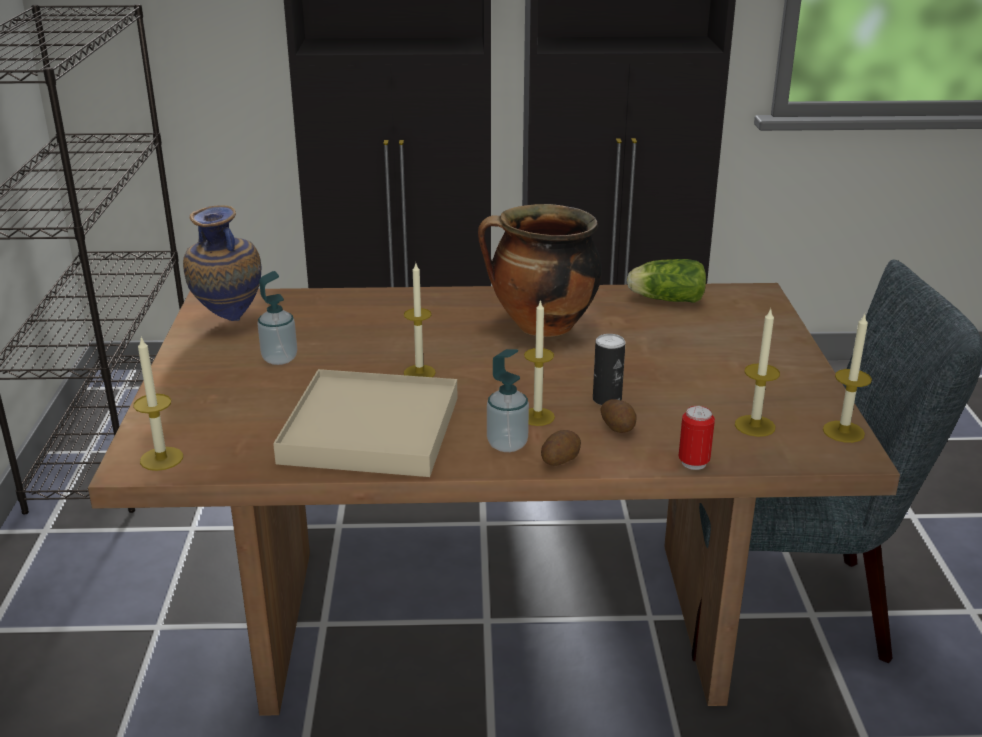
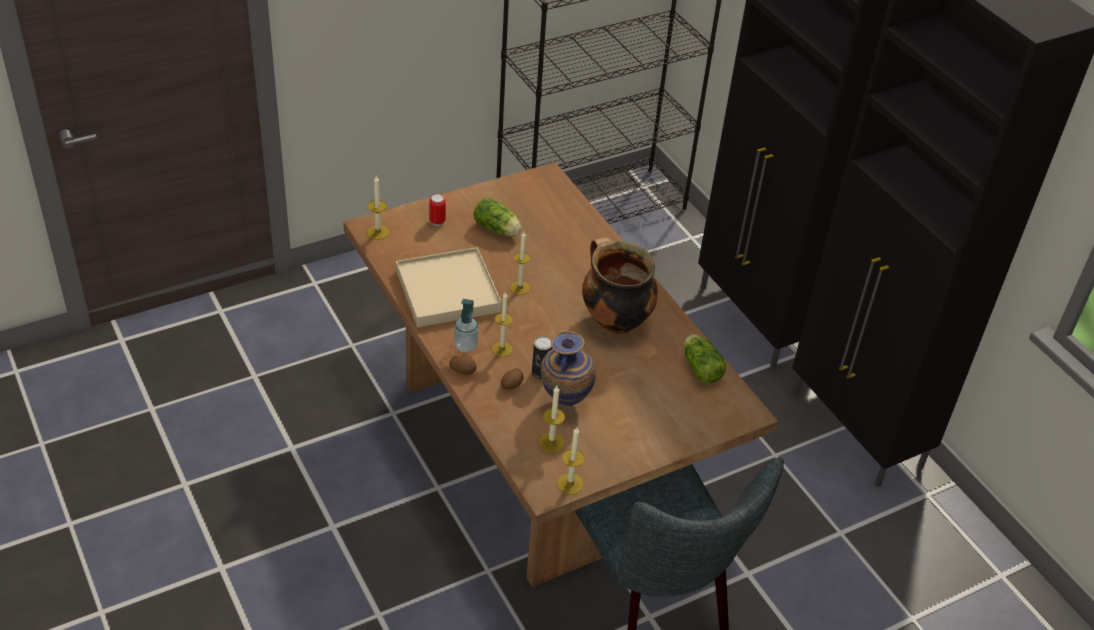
camera: 60 degrees right, 15 degrees up
vase [183,205,261,321] -> vase moved to [540,330,596,407]
soap dispenser [257,271,297,365] -> lettuce [474,198,522,236]
can [679,406,715,470] -> can moved to [429,194,446,226]

